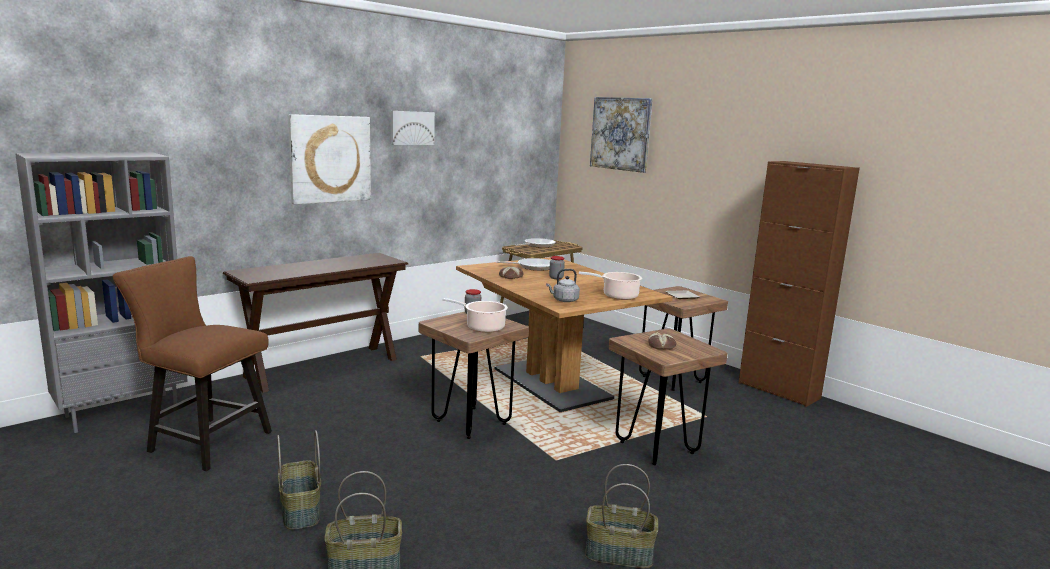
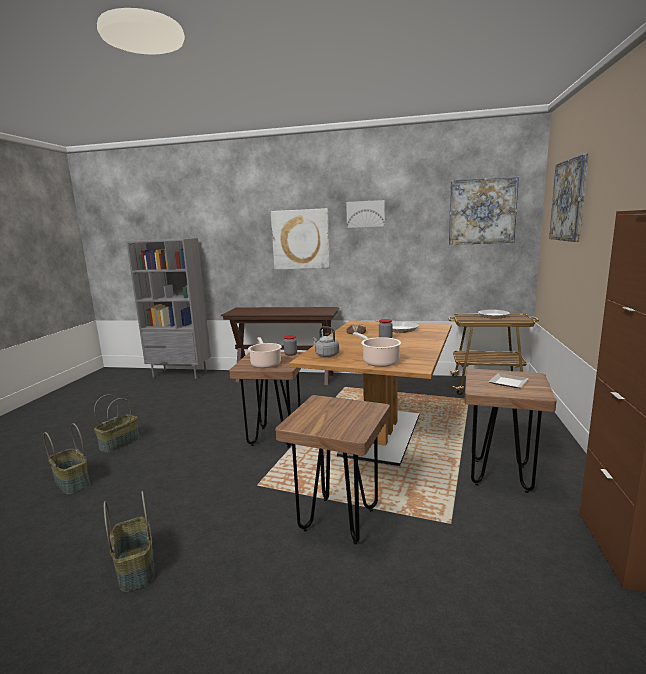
camera: 55 degrees right, 0 degrees up
brown chair [113,256,272,471] -> none
bread [648,332,676,349] -> none
none -> picture [449,176,519,245]

